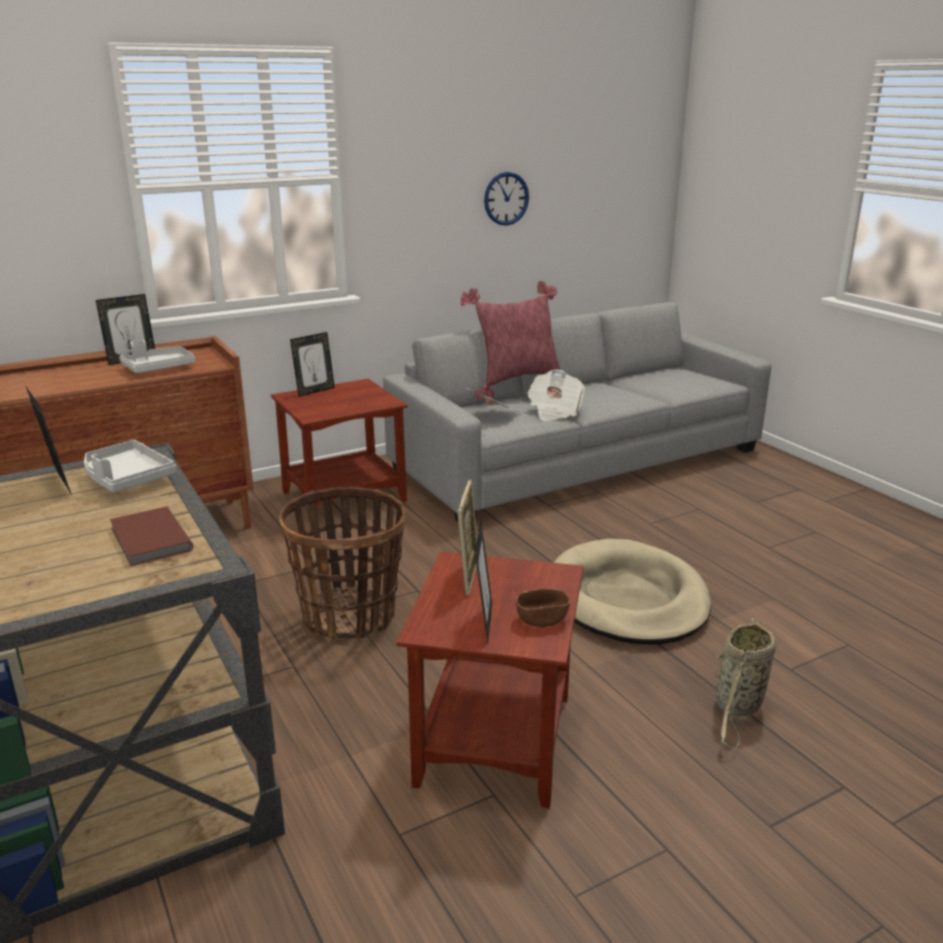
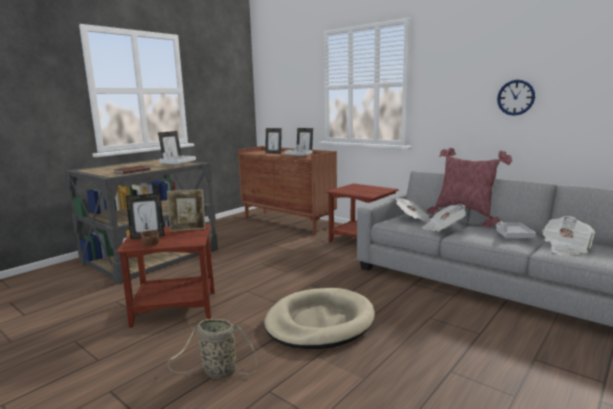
camera: 70 degrees right, 10 degrees down
basket [279,487,406,640] -> none
picture frame [290,332,335,397] -> picture frame moved to [265,128,282,154]
none -> grey tray [496,221,536,238]
none -> newspaper [542,216,595,254]

